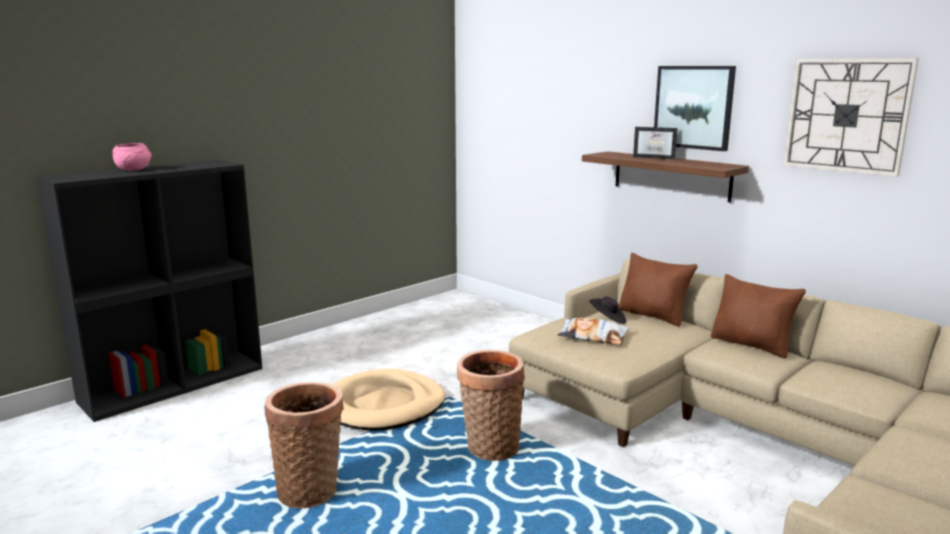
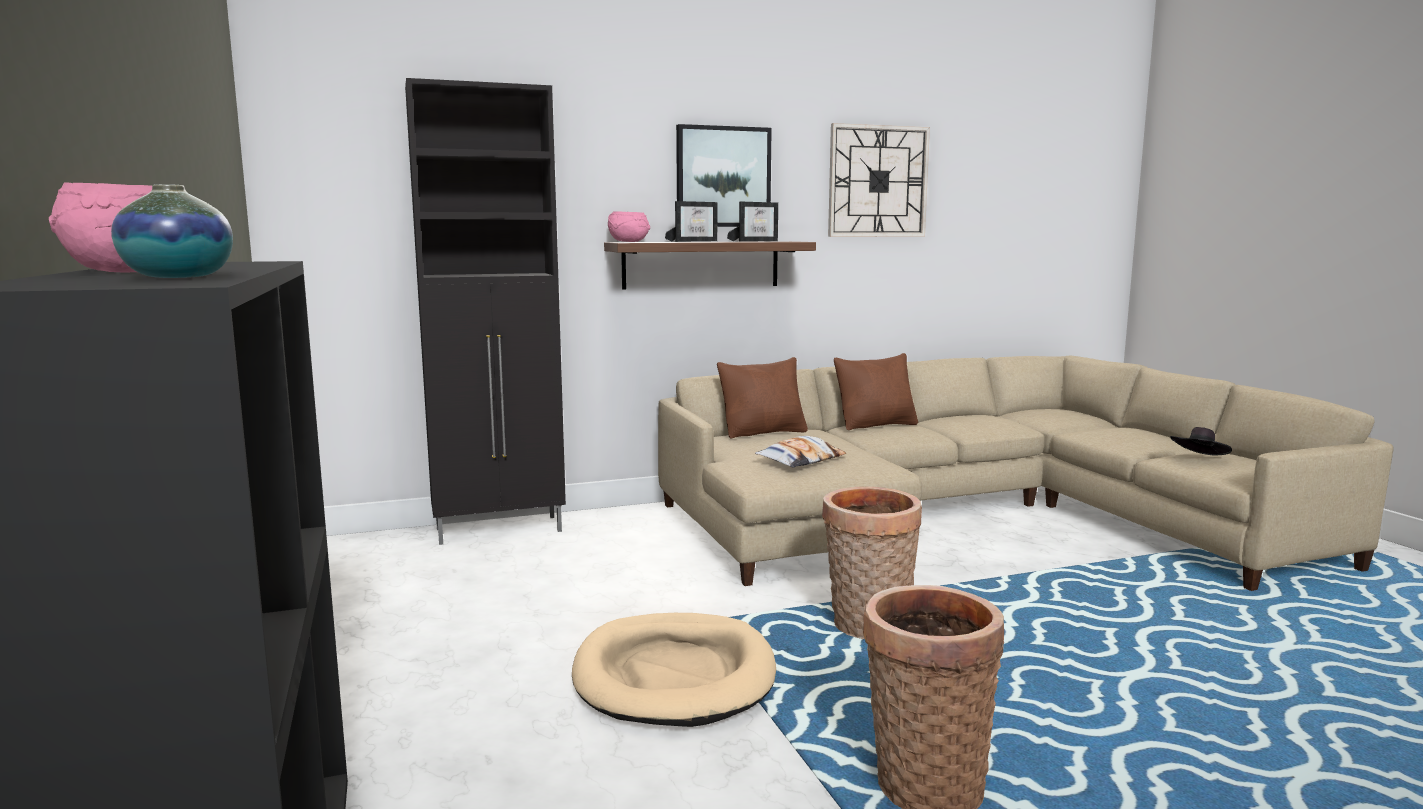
camera: 65 degrees left, 5 degrees down
black hat [589,296,626,324] -> black hat moved to [1170,427,1232,456]
none -> vase [111,184,233,278]
none -> black cabinet [405,78,566,545]
none -> pink bowl [608,211,650,242]
none -> picture frame [727,202,778,242]

